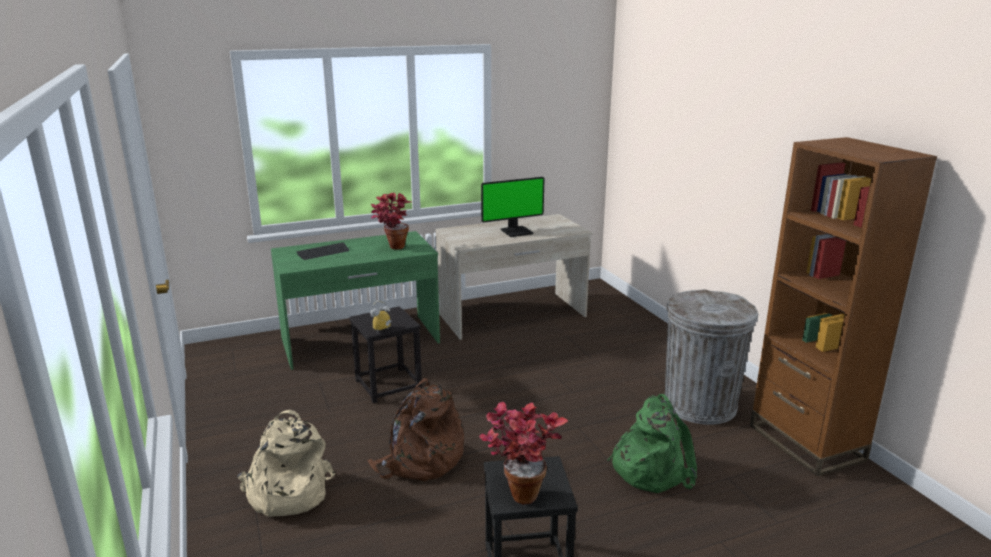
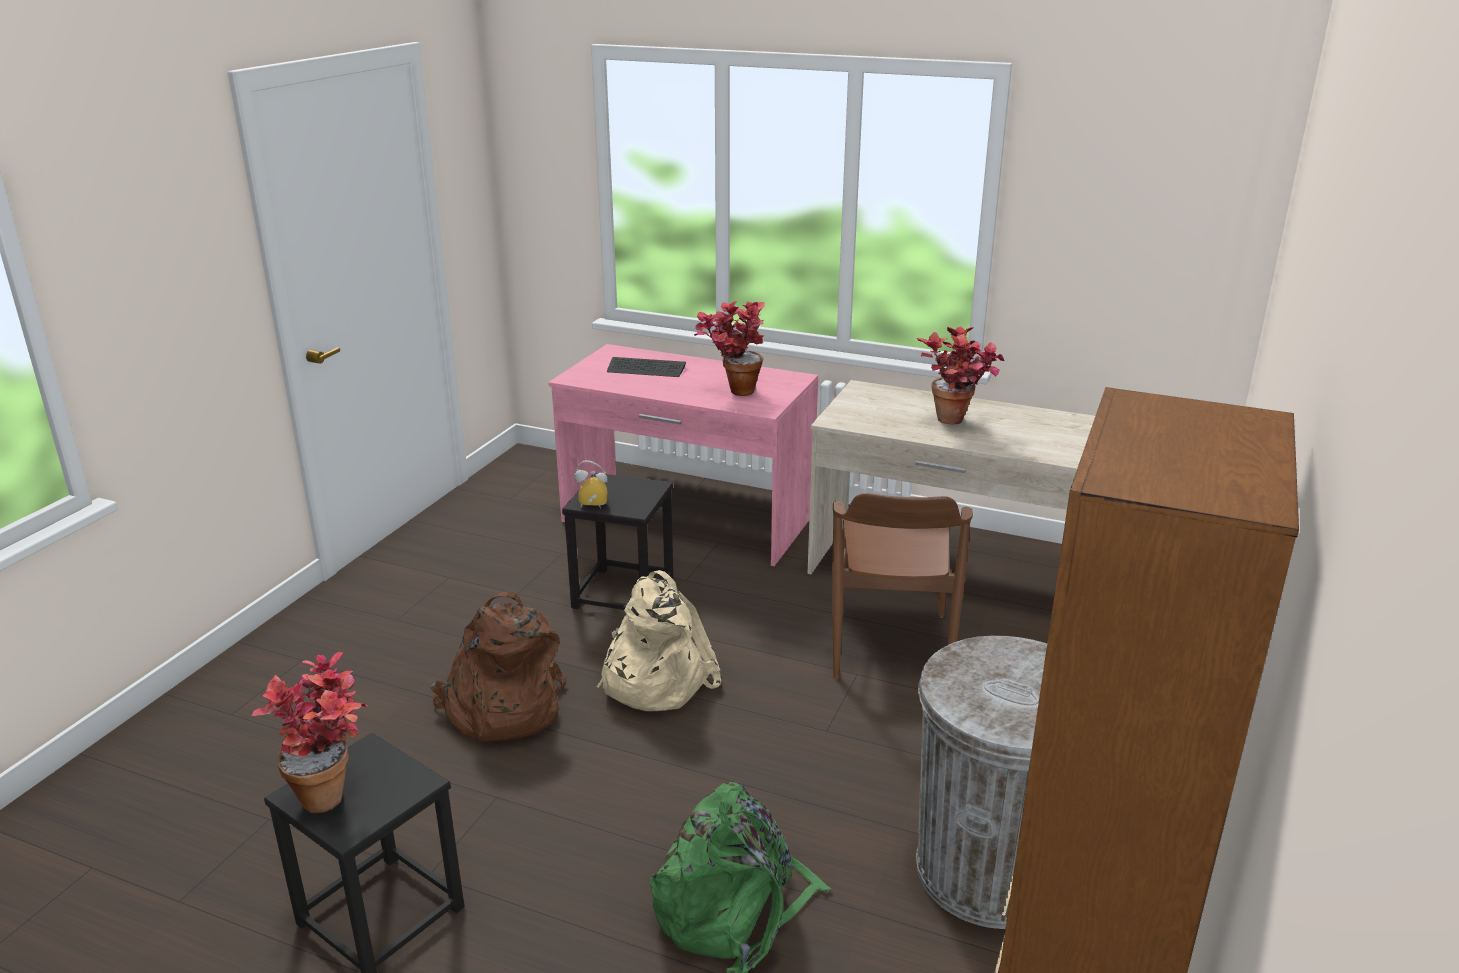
camera: 45 degrees right, 5 degrees up
beige backpack [237,410,335,517] -> beige backpack moved to [597,570,721,711]
green desk [271,231,440,370] -> pink desk [548,344,818,566]
monitor [481,177,544,237] -> potted plant [917,326,1005,425]
none -> brown chair [832,493,973,679]

